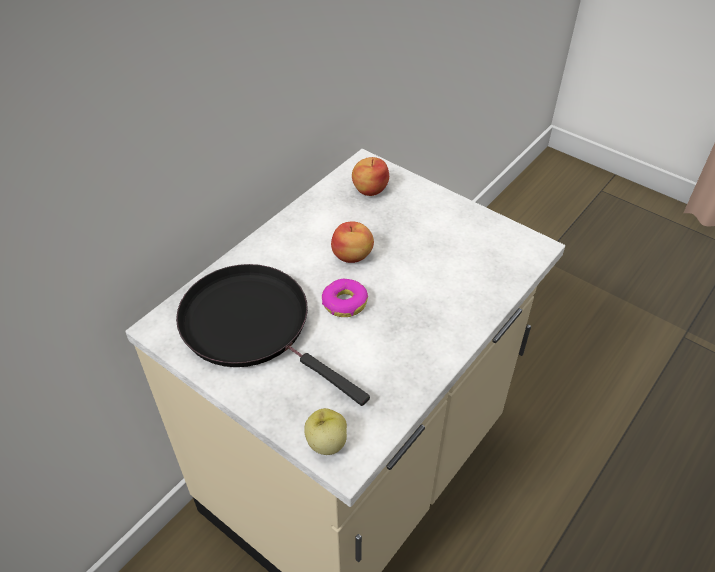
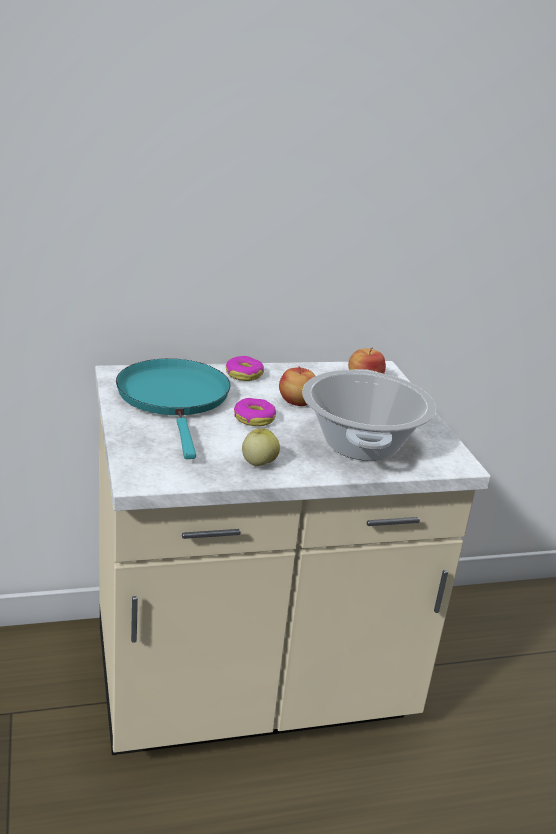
camera: 35 degrees right, 20 degrees down
black frying pan [176,264,370,406] -> turquoise frying pan [116,359,231,459]
apple [304,408,347,455] -> apple moved to [242,428,280,466]
none -> donut [226,356,264,381]
none -> cooking pot [302,369,436,461]

